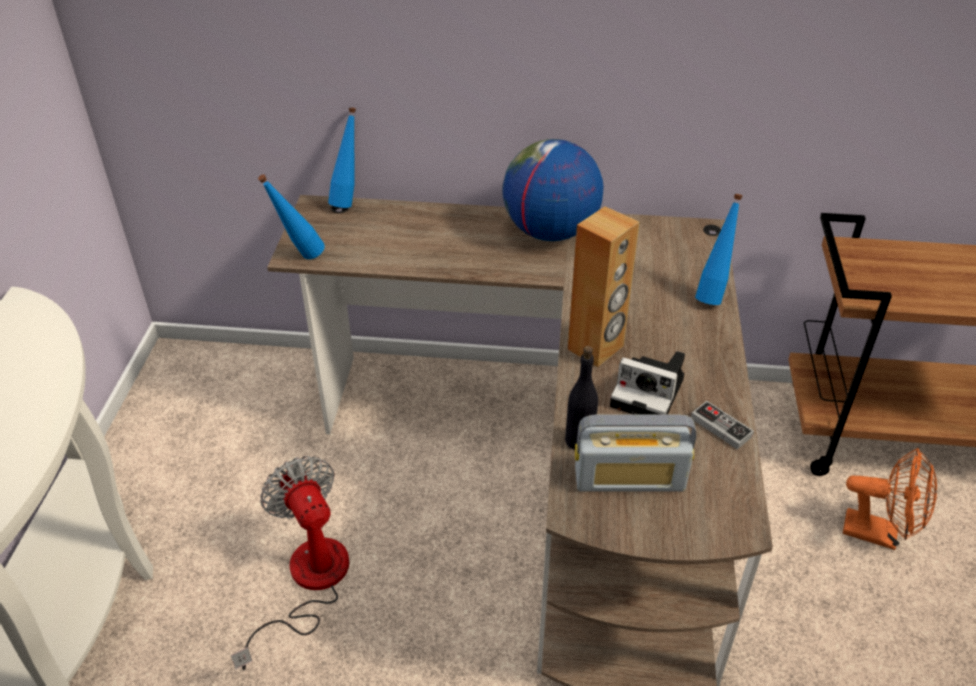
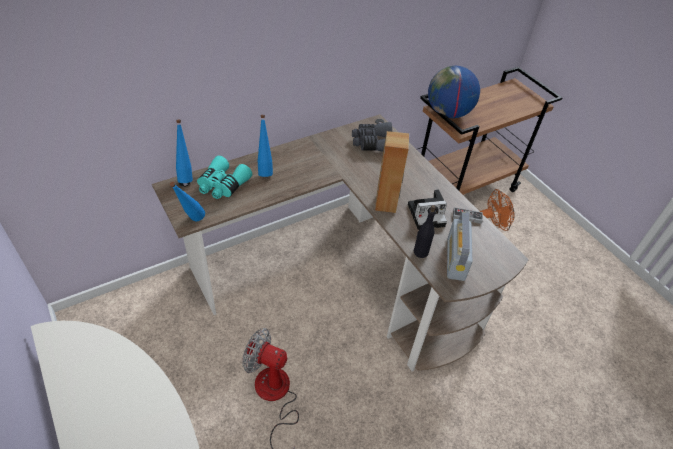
camera: 40 degrees left, 5 degrees up
globe [502,139,603,241] -> globe moved to [428,66,480,118]
radio [575,415,696,492] -> radio turned 135 degrees clockwise [447,211,472,281]
blue bottle [695,194,742,305] -> blue bottle moved to [258,115,273,177]
none -> turquoise binoculars [197,156,252,199]
none -> grey binoculars [352,122,392,152]

